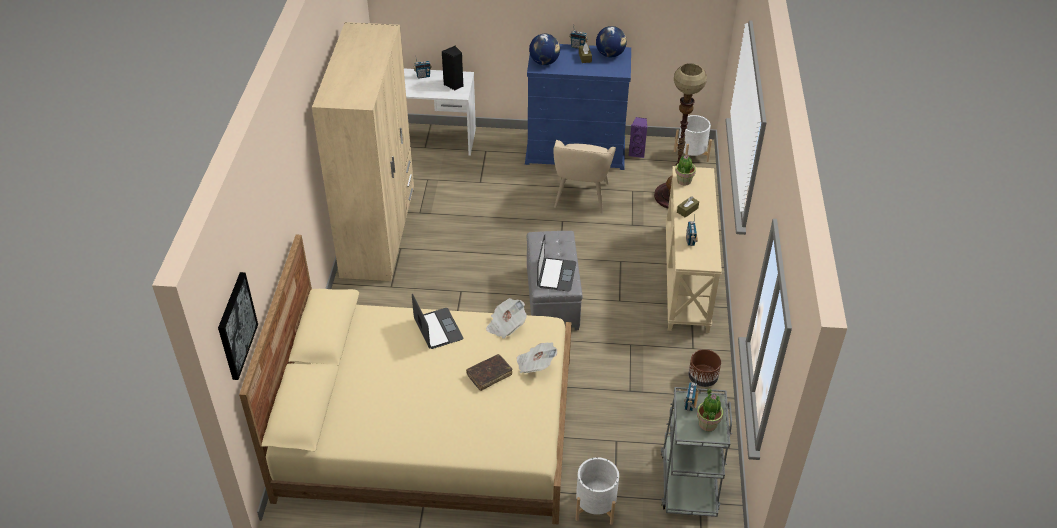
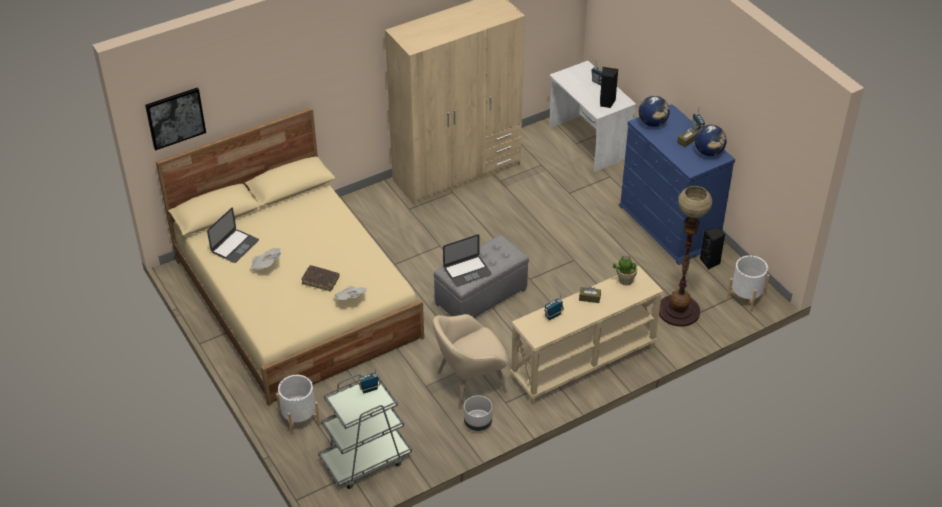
camera: 55 degrees right, 0 degrees up
laptop [412,293,463,349] -> laptop moved to [207,208,259,263]
newspaper [486,298,527,339] -> newspaper moved to [250,248,281,270]
beige armchair [553,140,616,214] -> beige armchair moved to [432,314,508,409]
purple speaker [629,117,647,158] -> black speaker [700,228,725,269]
brown planter [688,349,721,387] -> grey planter [464,395,492,431]
potted plant [697,388,723,432] -> none

